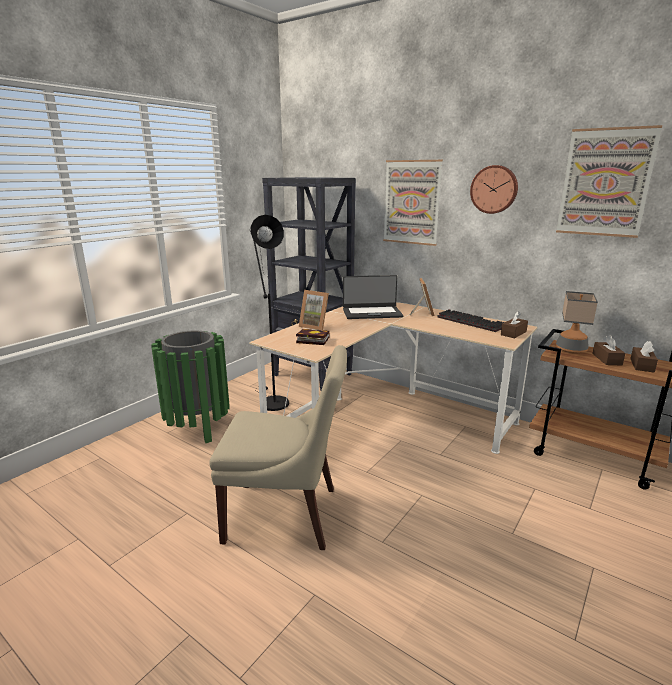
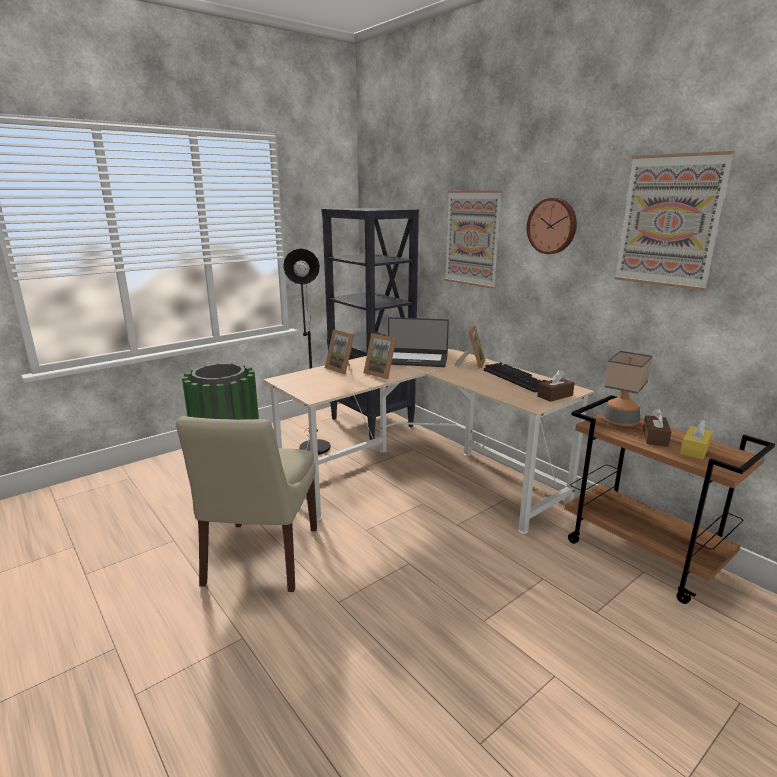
camera: 15 degrees right, 0 degrees up
beige chair [209,345,347,550] -> beige chair turned 75 degrees clockwise [176,416,317,592]
book [296,329,329,345] -> none
brown tissue box [630,341,658,372] -> yellow tissue box [680,420,713,460]
none -> picture frame [363,333,396,379]

